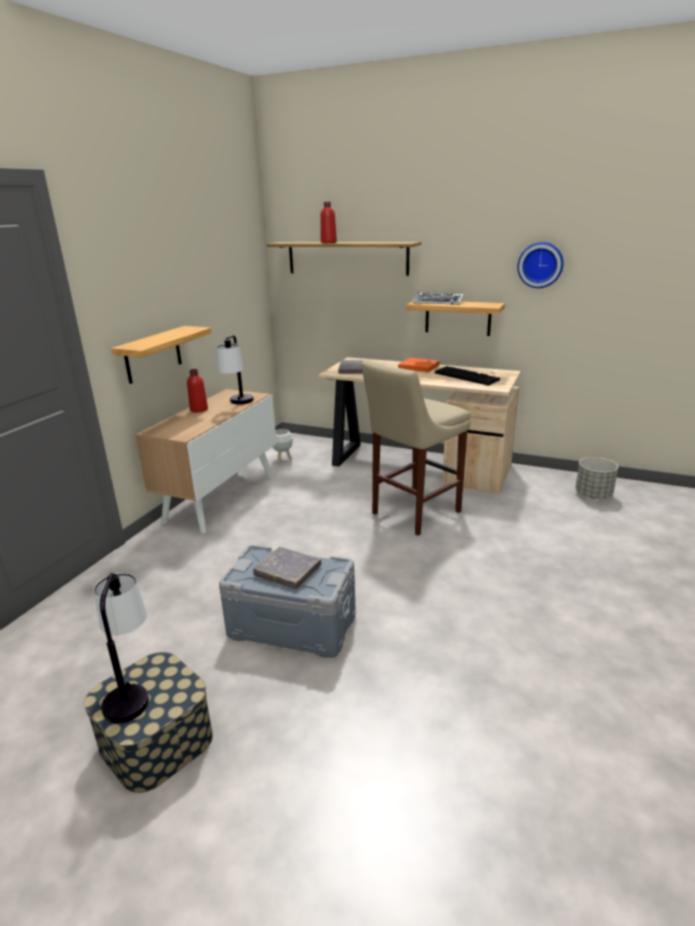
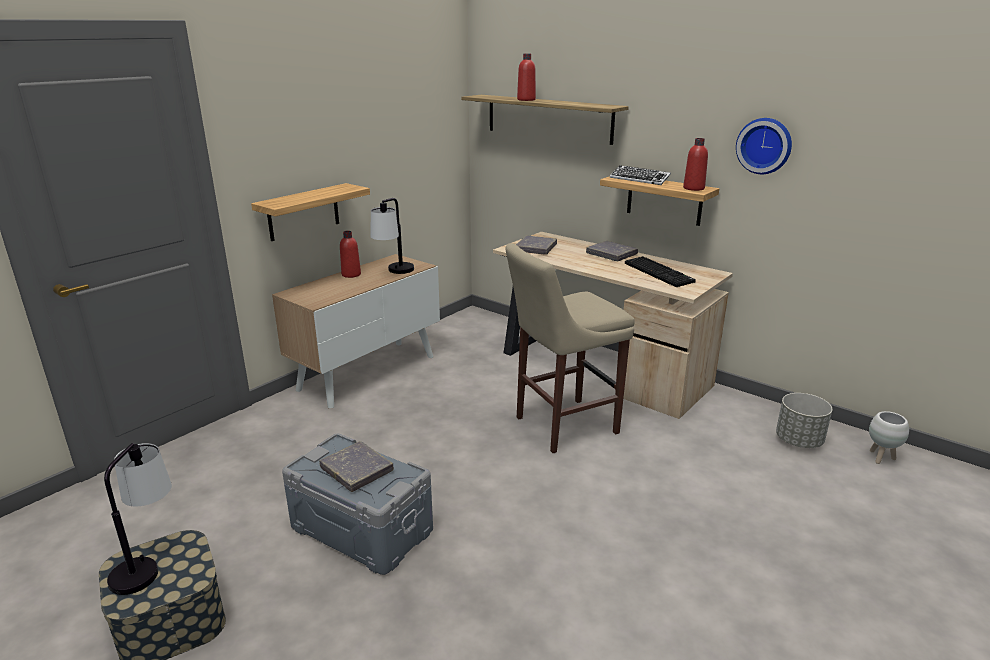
camera: 15 degrees right, 0 degrees up
white planter [273,429,293,463] -> white planter moved to [869,411,909,464]
orange book [398,358,440,372] -> grey book [586,241,638,261]
none -> red bottle [683,138,708,191]

